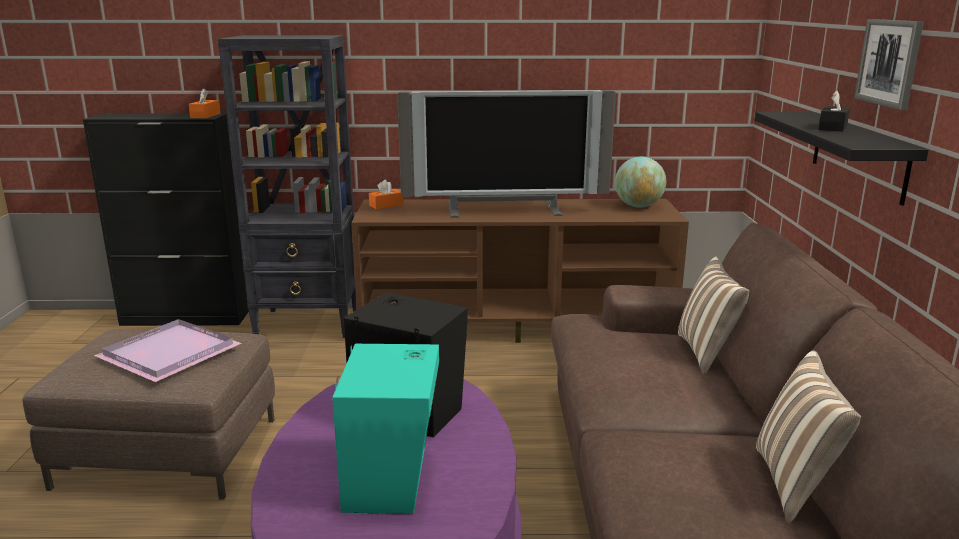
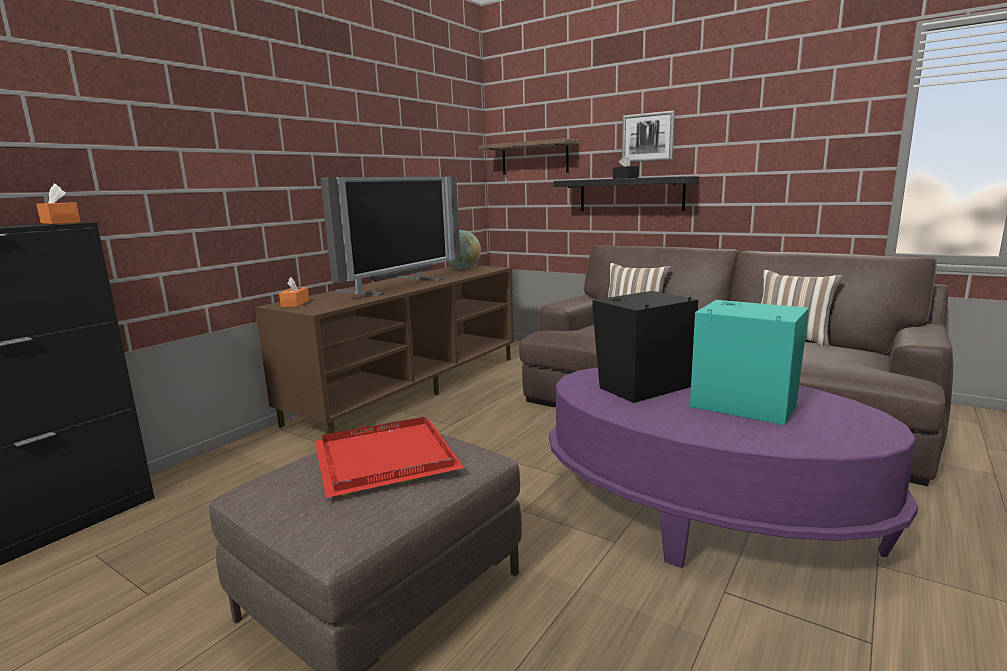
camera: 55 degrees left, 5 degrees down
purple tray [94,319,242,382] -> red tray [315,417,464,498]
black bookcase [218,35,357,338] -> none
none -> shelf [479,138,579,175]

